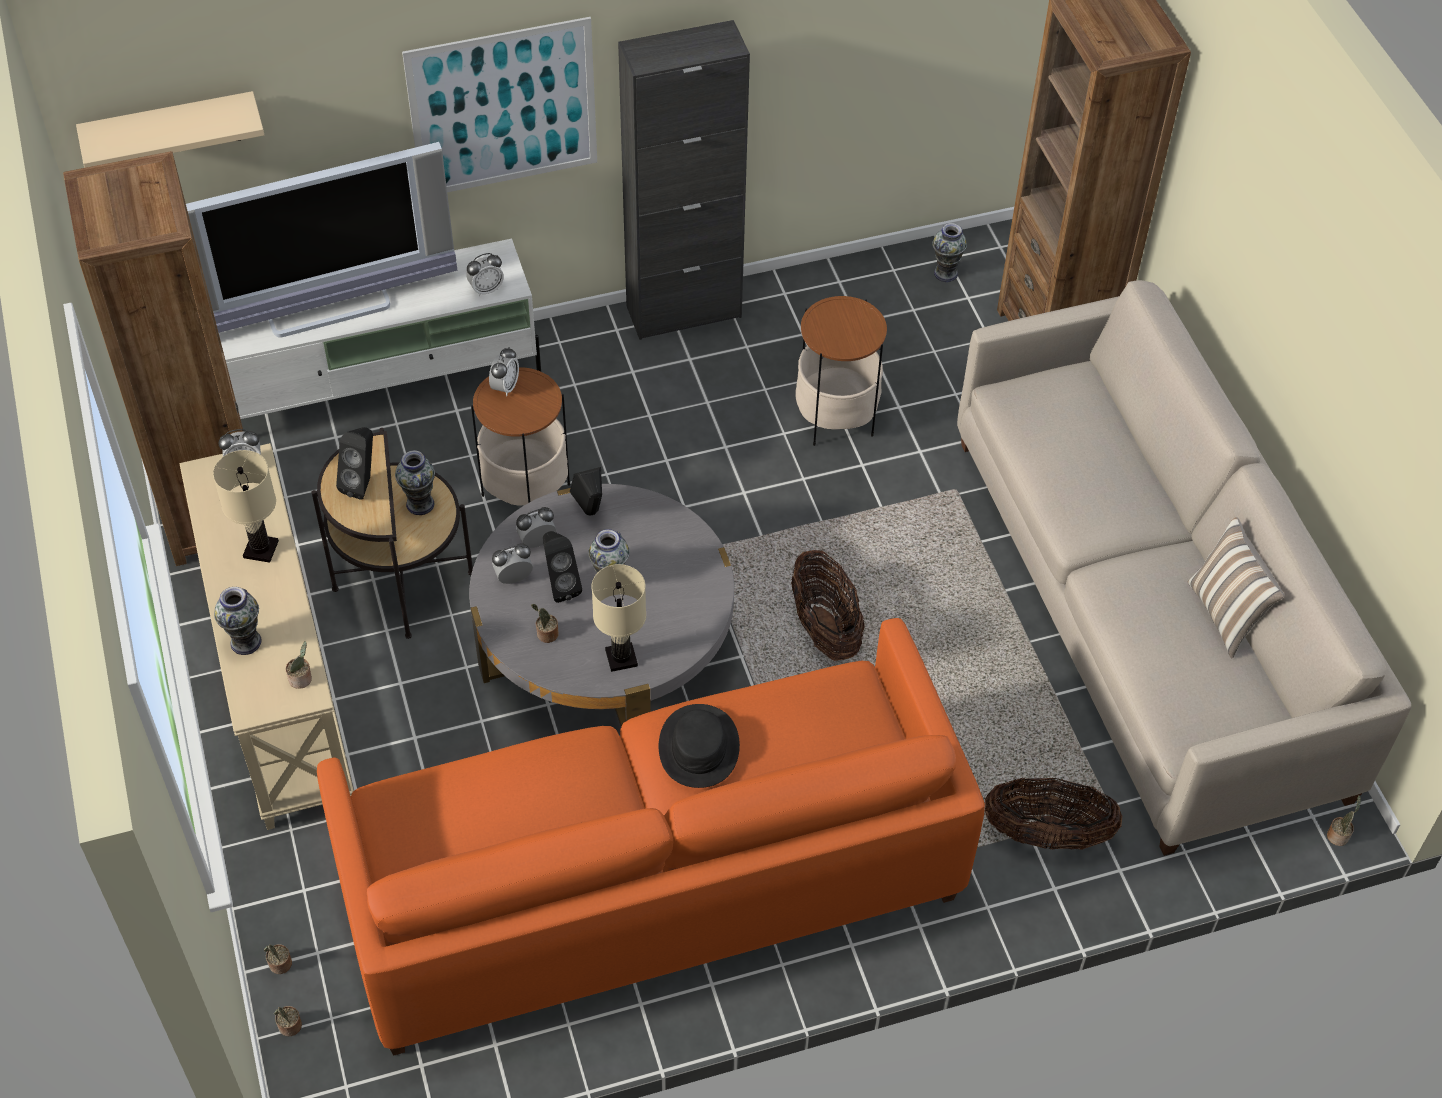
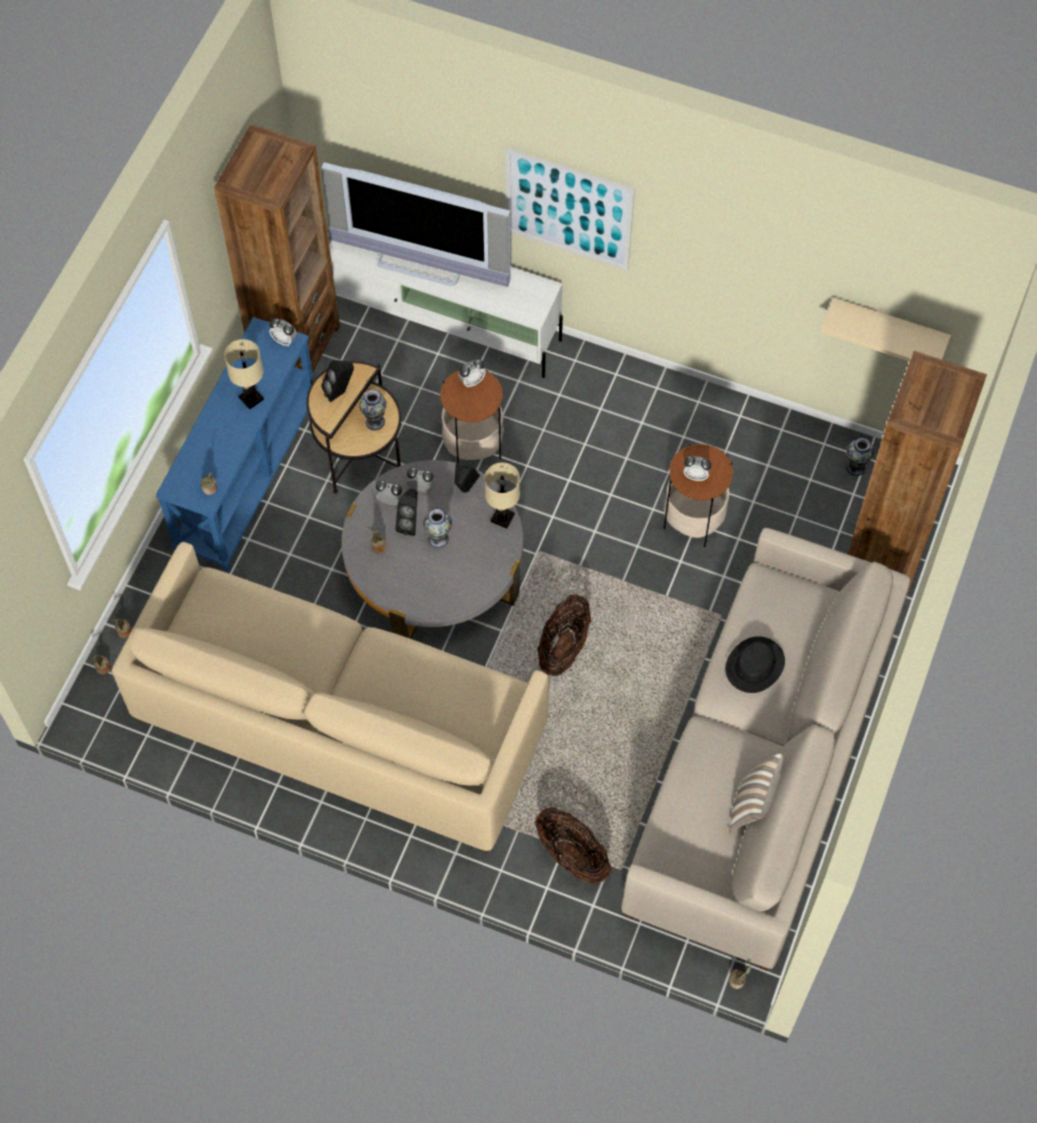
camera: 40 degrees right, 10 degrees up
beige shelf [76,91,264,168] -> beige shelf moved to [820,298,951,361]
beige console table [180,443,354,830] -> blue console table [155,317,314,572]
vase [214,587,261,655] -> none
orange sofa [317,618,985,1056] -> beige sofa [112,542,549,853]
alarm clock [466,253,504,296] -> alarm clock moved to [684,456,711,481]
beige table lamp [591,564,646,672] -> beige table lamp moved to [484,462,520,528]
black cabinet [618,20,750,340] -> none
black hat [659,704,740,788] -> black hat moved to [725,636,785,693]

